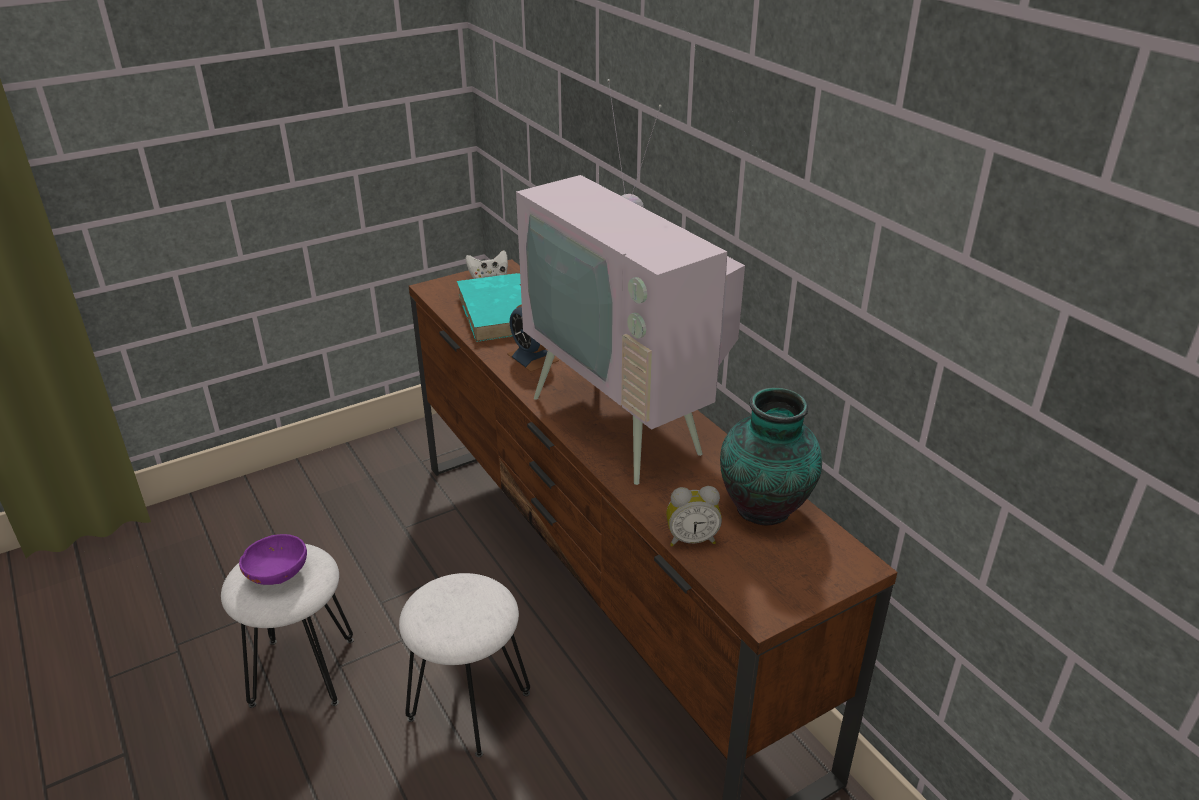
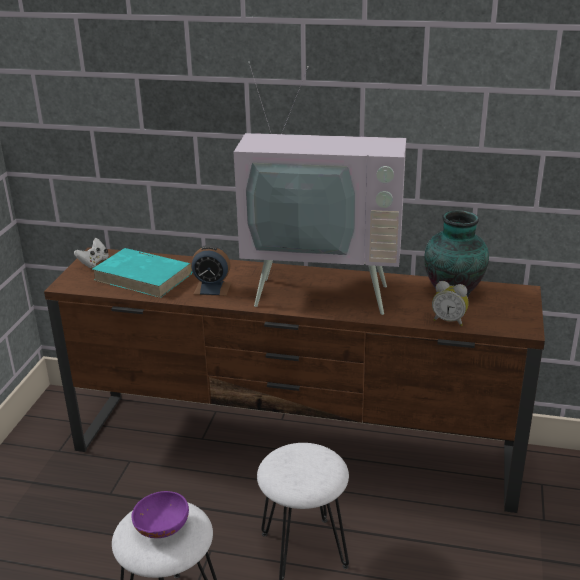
camera: 45 degrees left, 5 degrees down
alarm clock [666,486,722,546] -> alarm clock turned 75 degrees clockwise [432,281,469,326]

